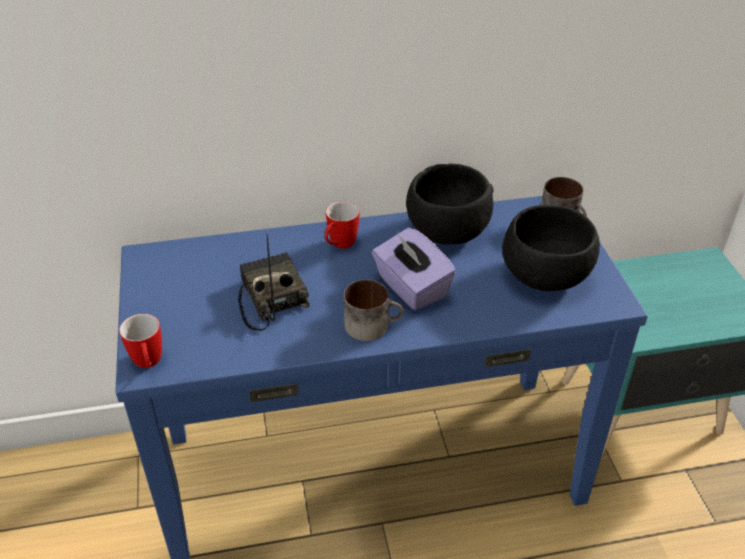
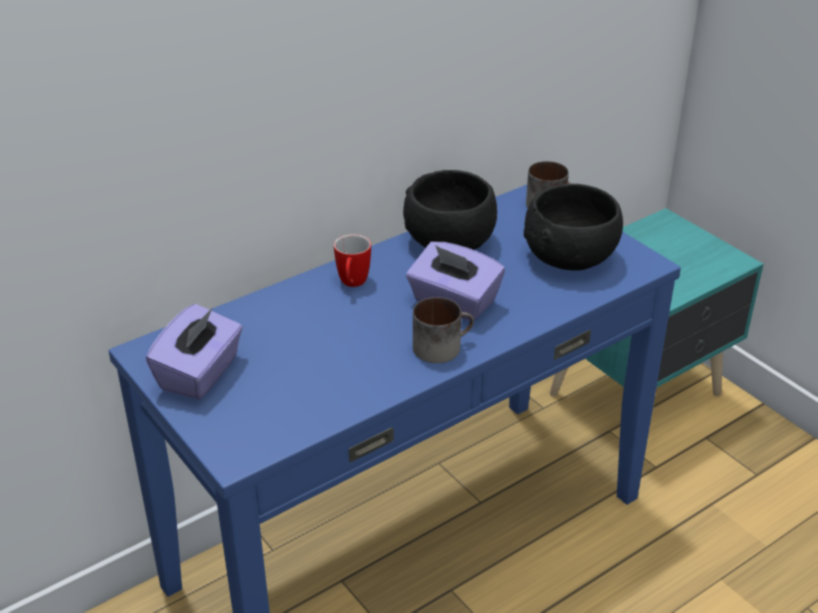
camera: 25 degrees left, 5 degrees down
mug [119,314,162,368] -> none
radio [238,234,309,331] -> none
none -> purple tissue box [146,304,243,400]

